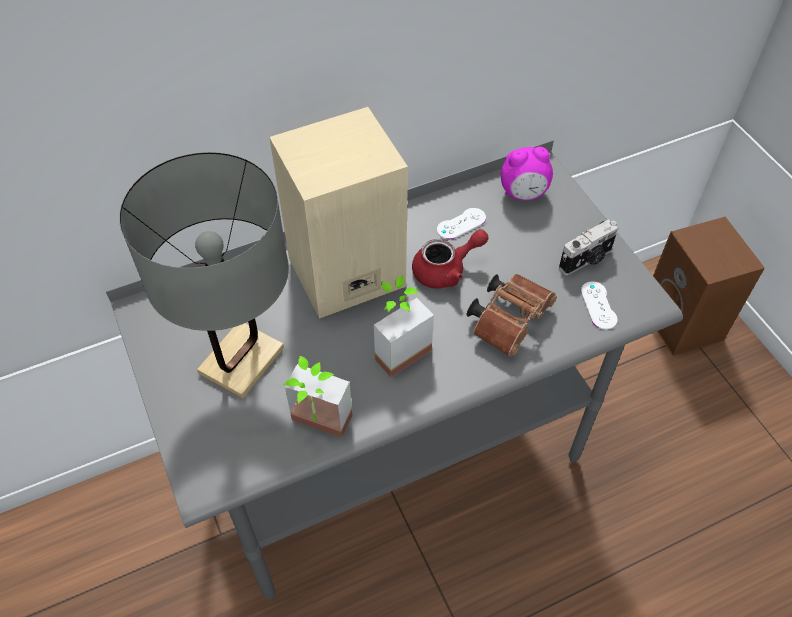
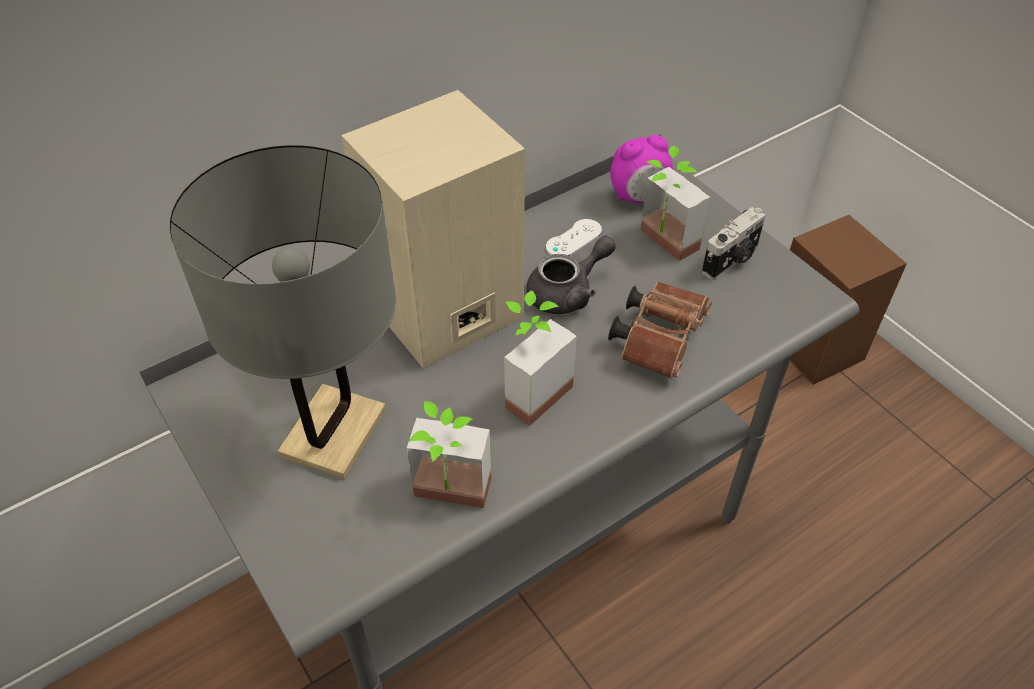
camera: 10 degrees left, 5 degrees down
red teapot [412,229,488,288] -> grey teapot [527,235,616,314]
white game controller [581,281,618,330] -> none
none -> potted plant [641,146,710,261]

